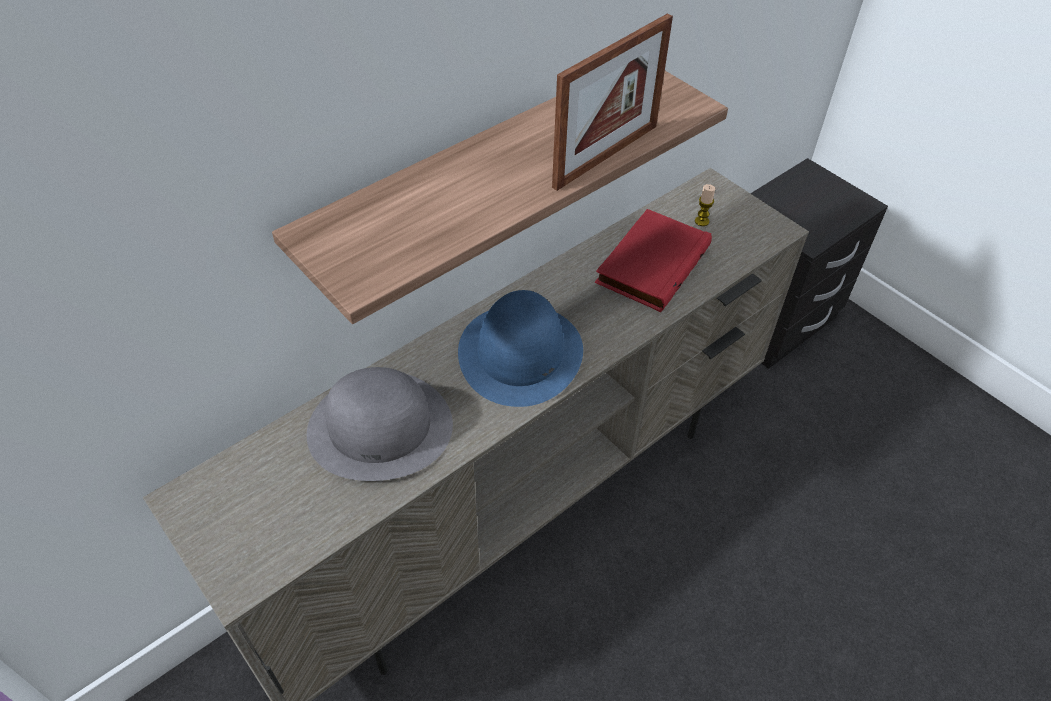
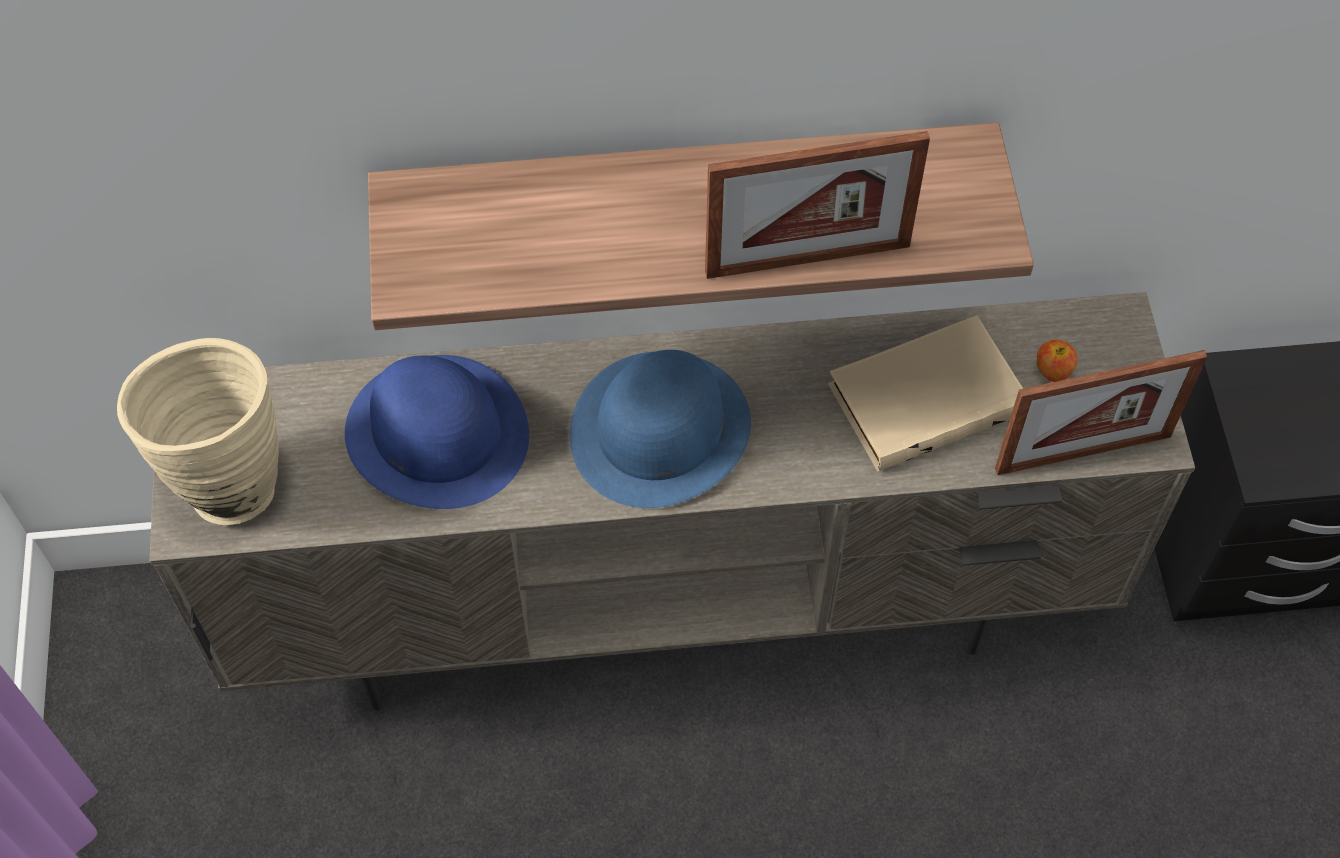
camera: 35 degrees right, 10 degrees up
grey hat [307,367,453,481] -> blue hat [345,355,529,509]
red book [595,209,712,312] -> beige book [828,315,1023,472]
candle [695,184,715,226] -> apple [1037,340,1077,382]
none -> beige vase [117,338,279,525]
none -> picture frame [995,350,1207,475]

